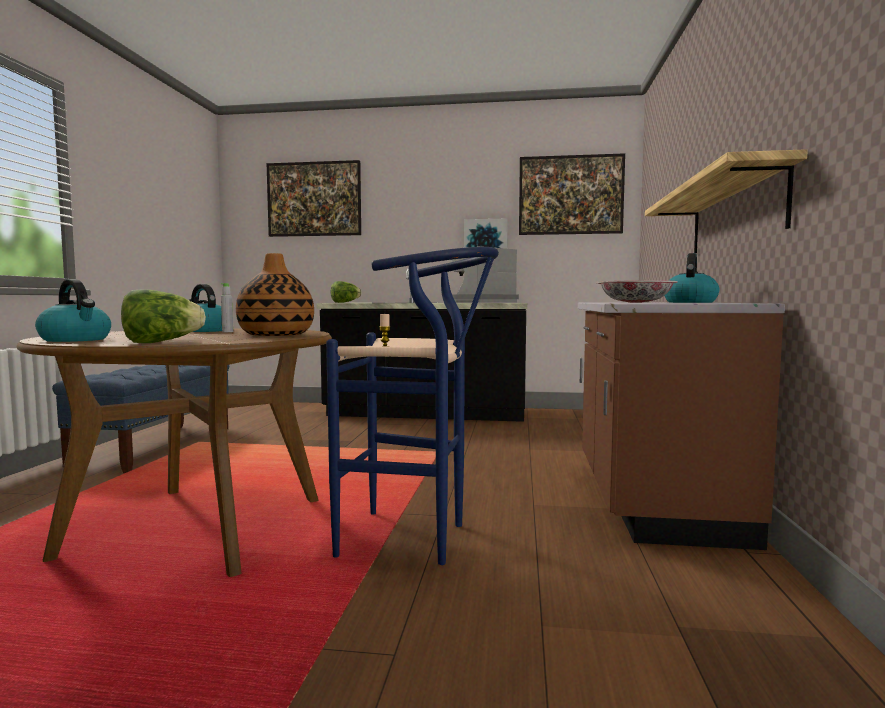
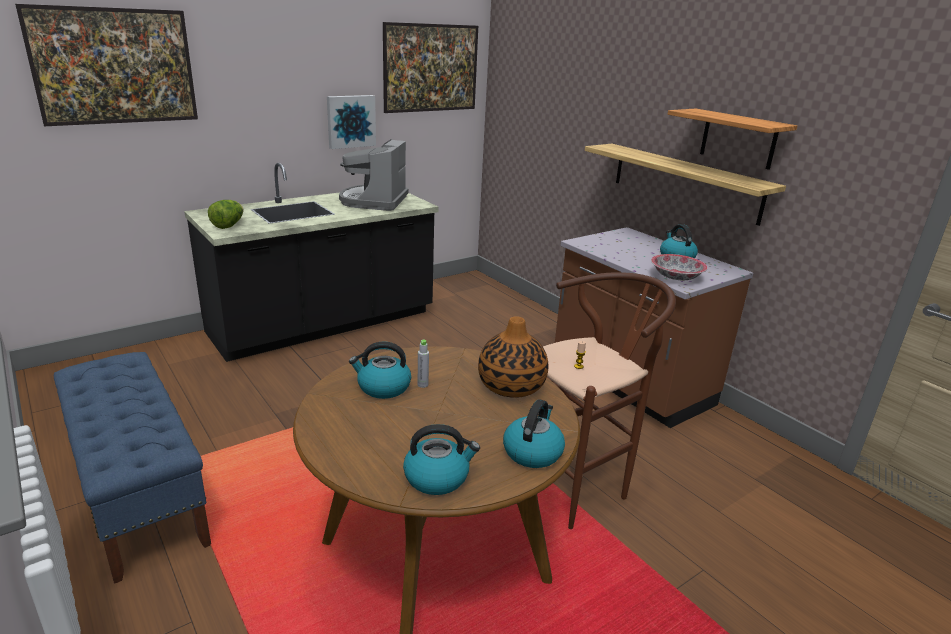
camera: 45 degrees left, 20 degrees up
lettuce [121,289,206,343] -> kettle [503,399,565,468]
blue stool [326,247,499,565] -> brown stool [543,272,676,529]
none -> shelf [668,108,797,170]

